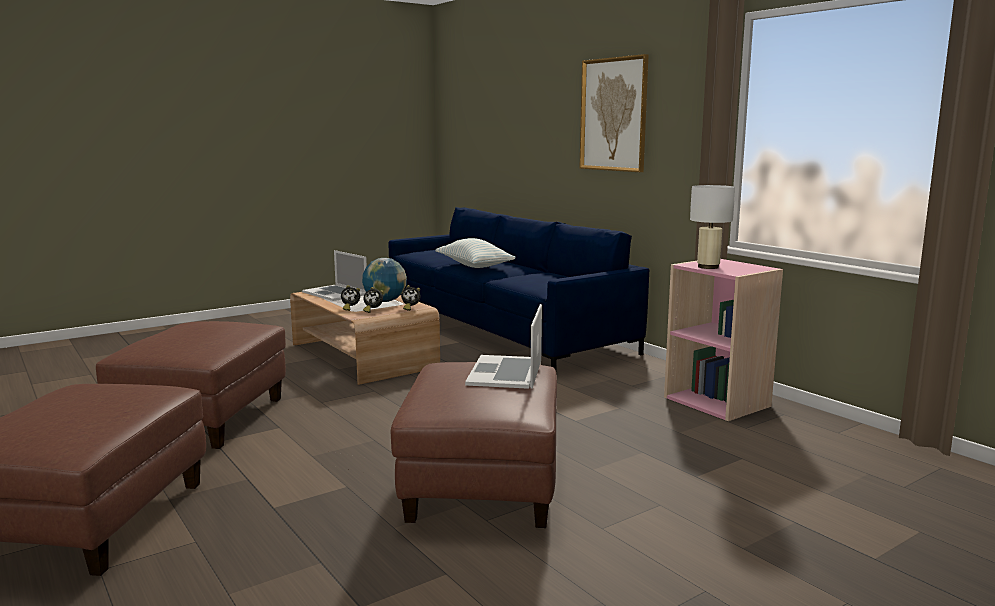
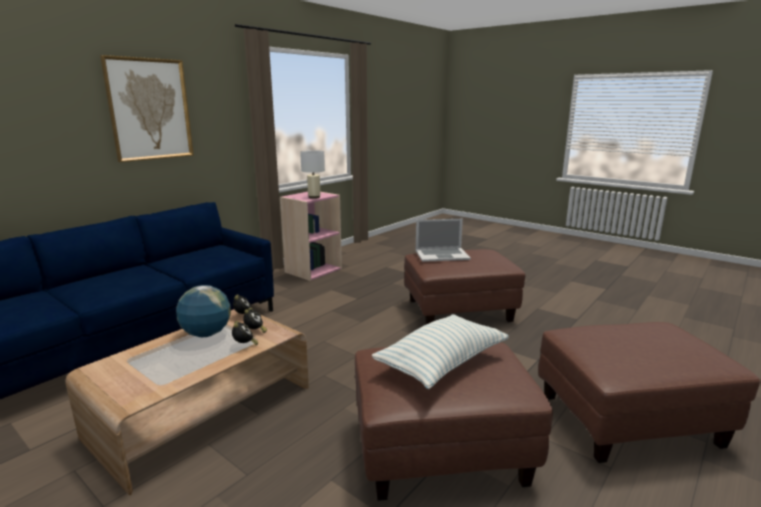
camera: 105 degrees left, 5 degrees up
laptop [302,250,367,301] -> none
pillow [435,238,516,268] -> pillow moved to [372,314,509,389]

